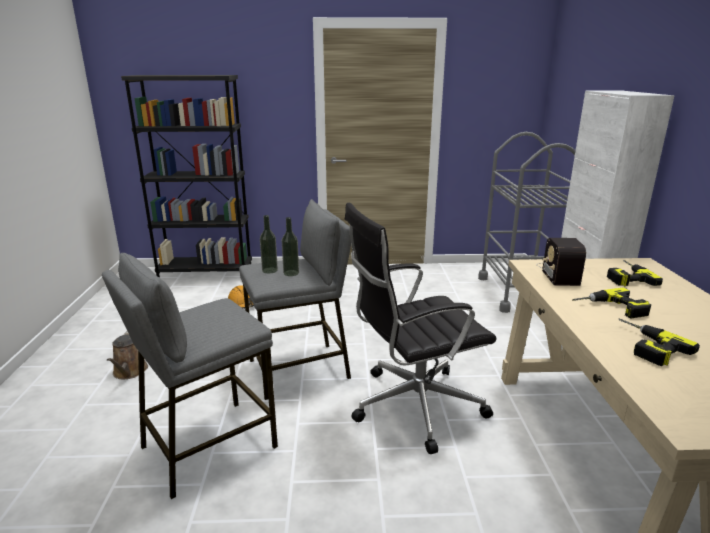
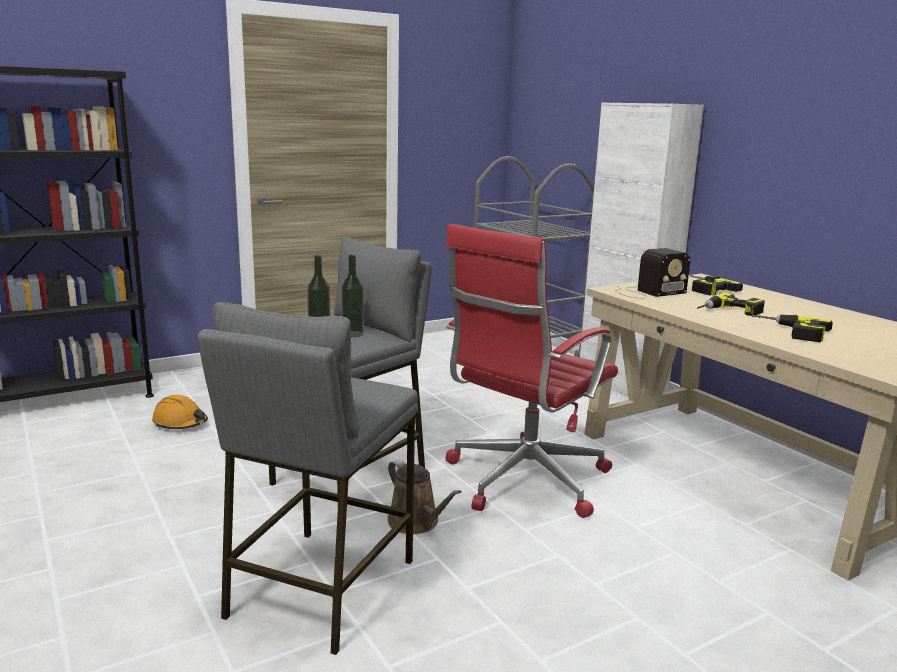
camera: 30 degrees left, 5 degrees down
brown watering can [107,331,148,379] -> brown watering can moved to [387,459,462,534]
black office chair [345,203,497,454] -> red office chair [445,224,618,518]
radio [536,238,586,286] -> radio turned 90 degrees counterclockwise [615,248,690,299]

